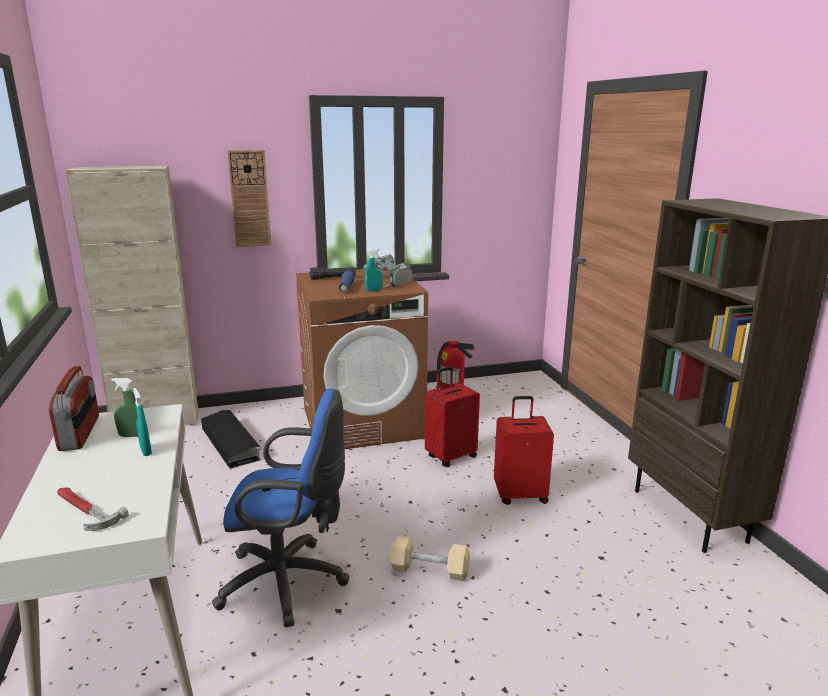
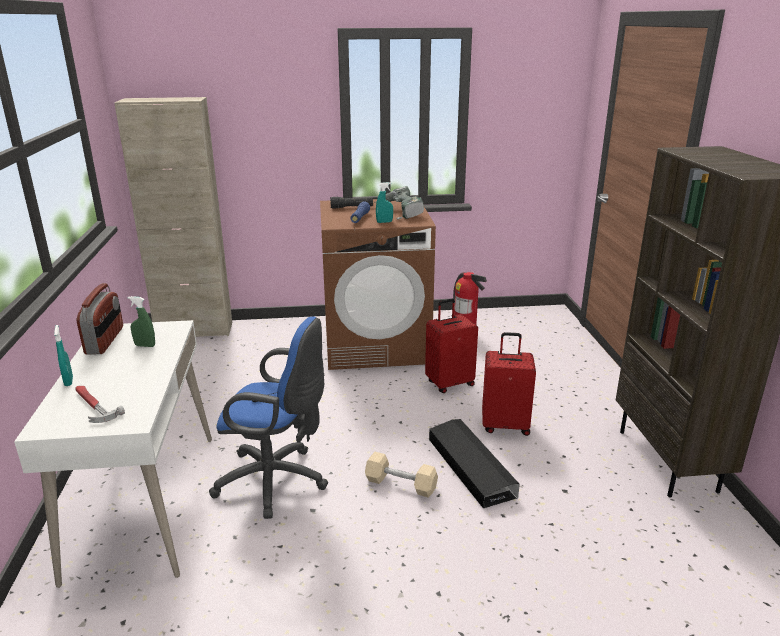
camera: 10 degrees right, 5 degrees up
turquoise spray bottle [134,388,152,456] -> turquoise spray bottle moved to [54,325,73,386]
black storage box [201,410,262,469] -> black storage box moved to [429,419,520,508]
wall clock [227,150,271,247] -> none

